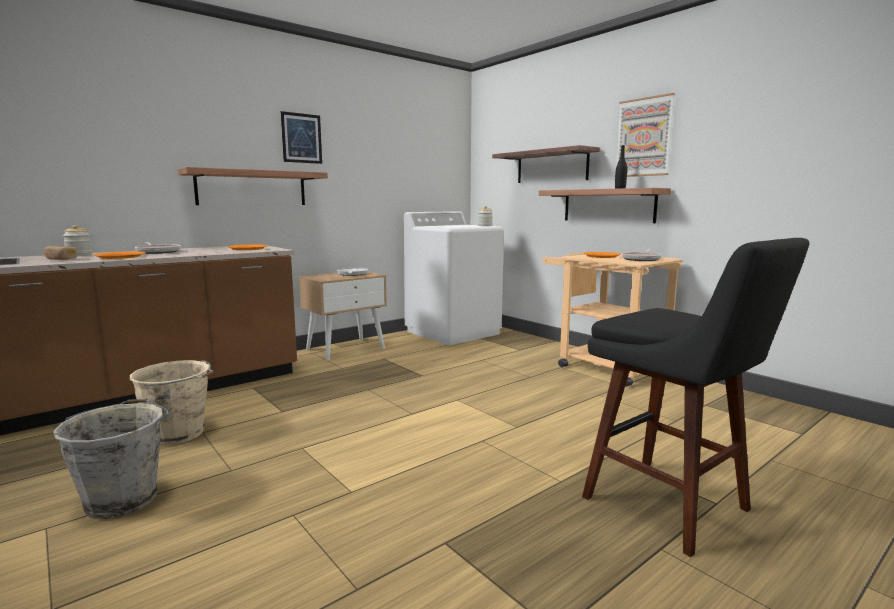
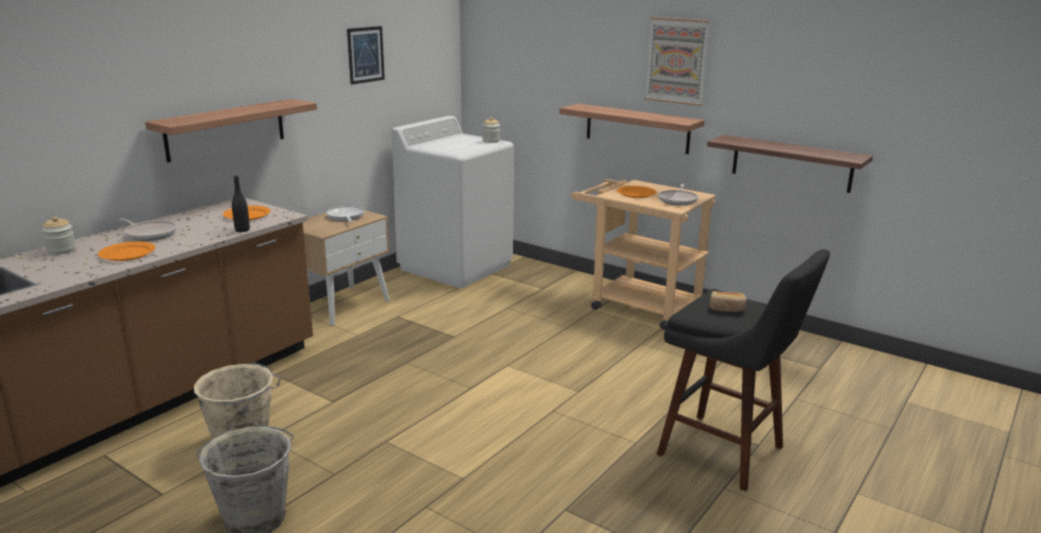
camera: 15 degrees left, 10 degrees up
bread [44,246,77,260] -> bread moved to [709,291,747,312]
picture [281,111,322,164] -> picture moved to [347,26,385,85]
shelf [492,145,600,183] -> shelf moved to [707,135,873,193]
black bottle [615,145,627,189] -> black bottle moved to [232,175,250,232]

